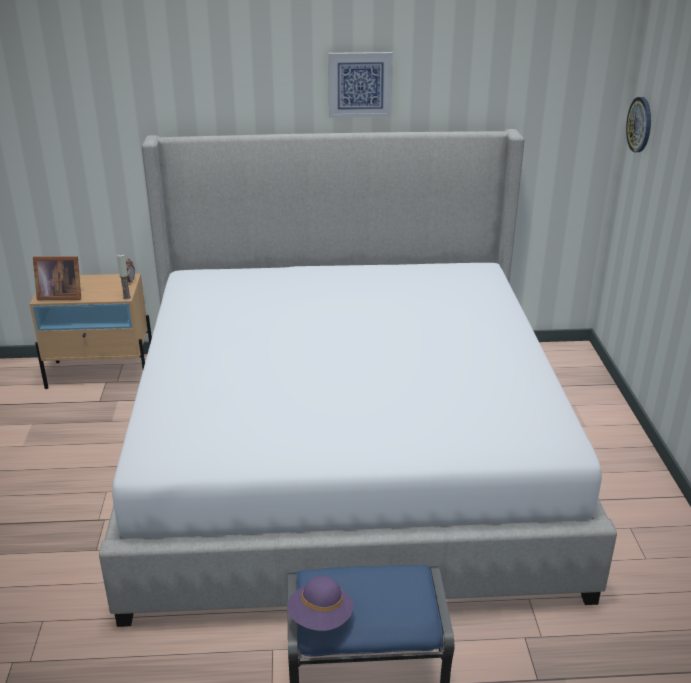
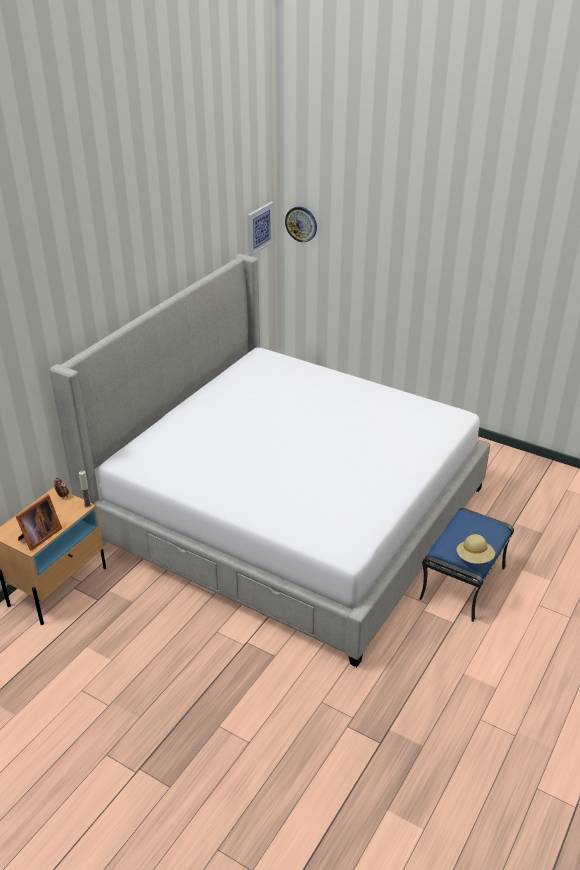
camera: 55 degrees left, 5 degrees up
purple hat [287,576,353,631] -> beige hat [456,534,495,564]
picture [328,52,393,118] -> picture moved to [247,202,274,257]

